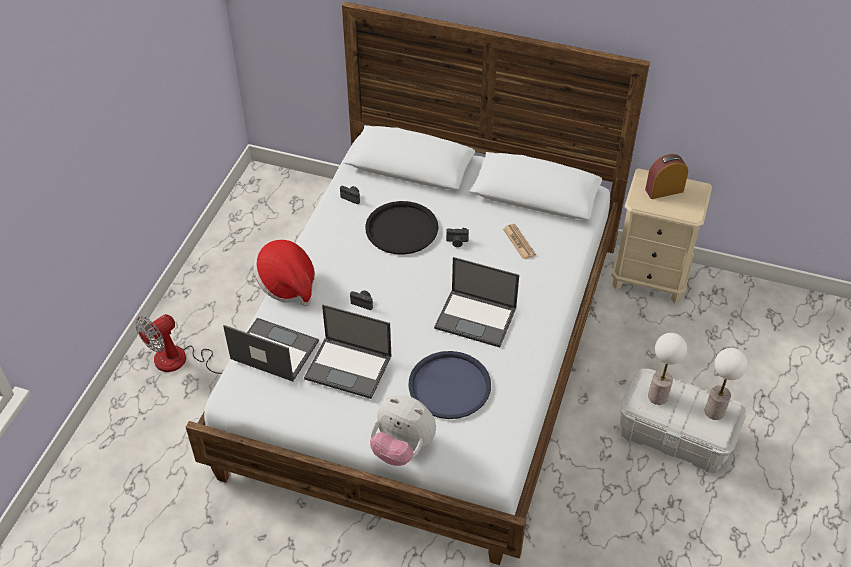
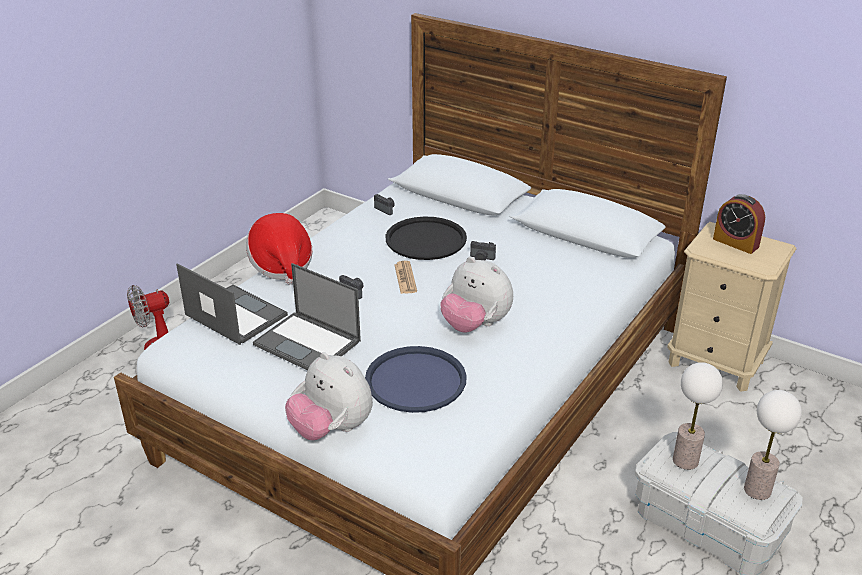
camera: 15 degrees right, 15 degrees down
laptop [434,257,519,347] -> plush toy [440,257,513,333]
newspaper [503,224,536,260] -> newspaper moved to [394,261,417,294]
alarm clock [645,154,688,199] -> alarm clock turned 135 degrees counterclockwise [713,194,765,254]

